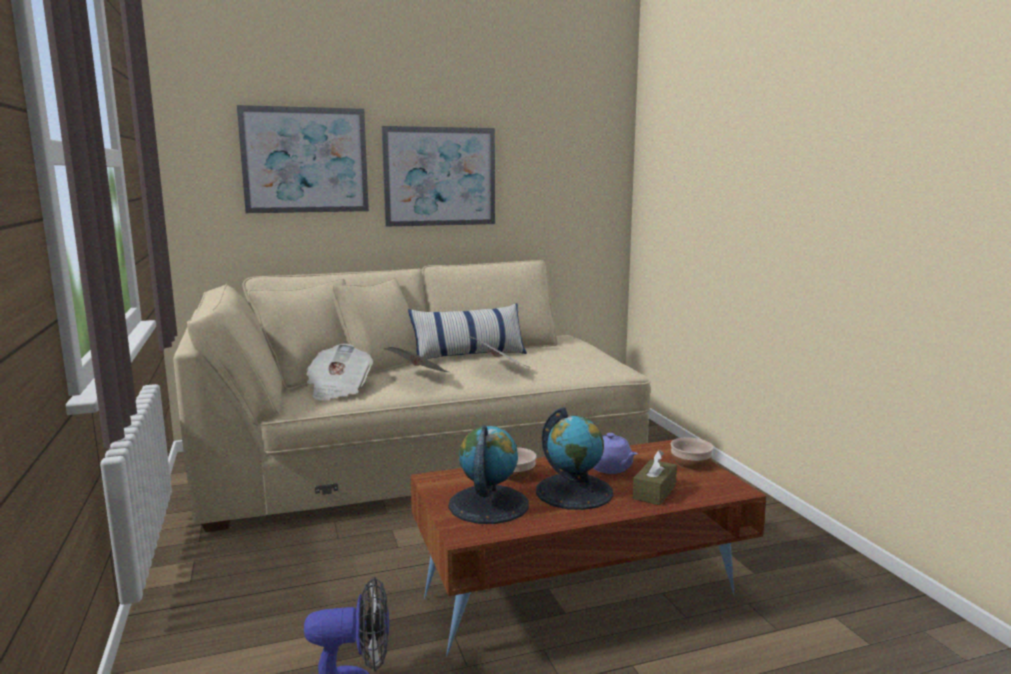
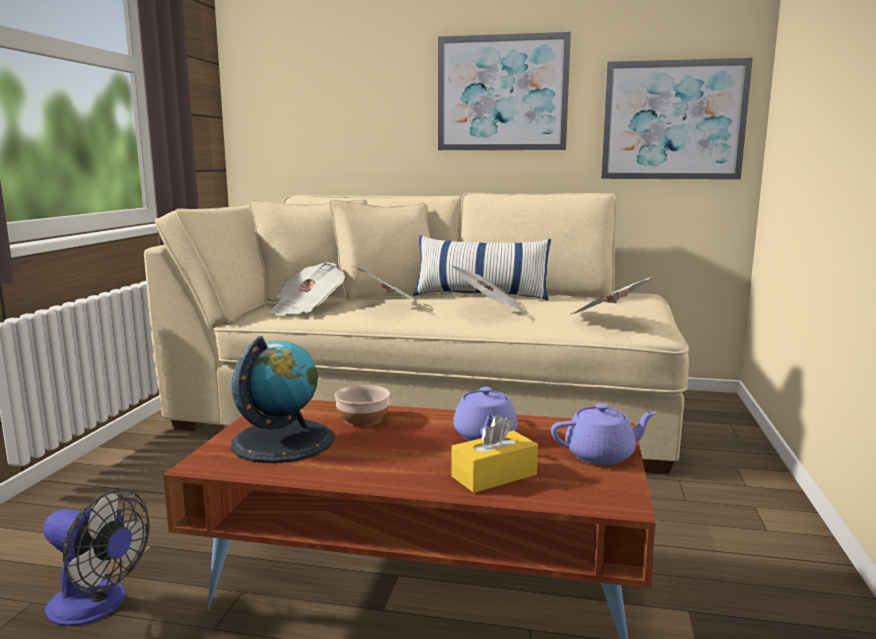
camera: 30 degrees right, 0 degrees up
picture [237,105,369,213] -> picture moved to [601,58,753,180]
globe [536,407,613,510] -> none
brown tissue box [633,450,677,505] -> yellow tissue box [451,414,538,493]
bowl [671,438,714,470] -> purple teapot [551,403,657,465]
none -> newspaper [571,276,653,314]

